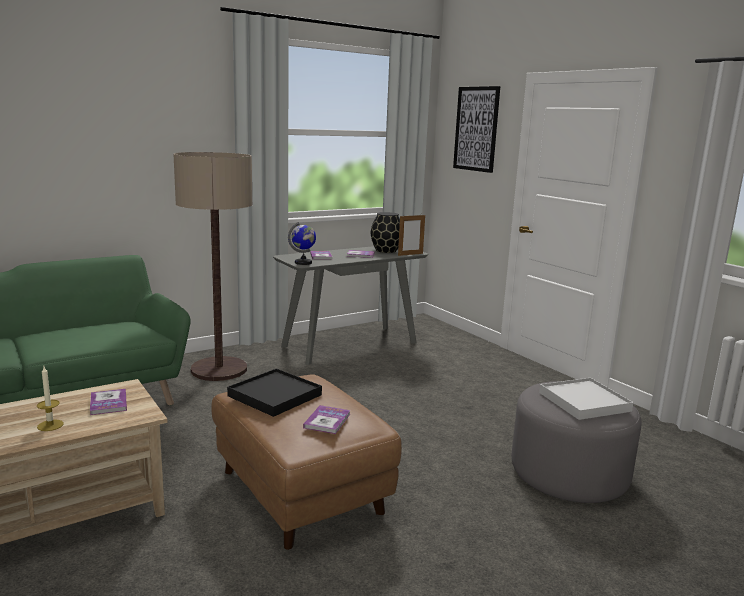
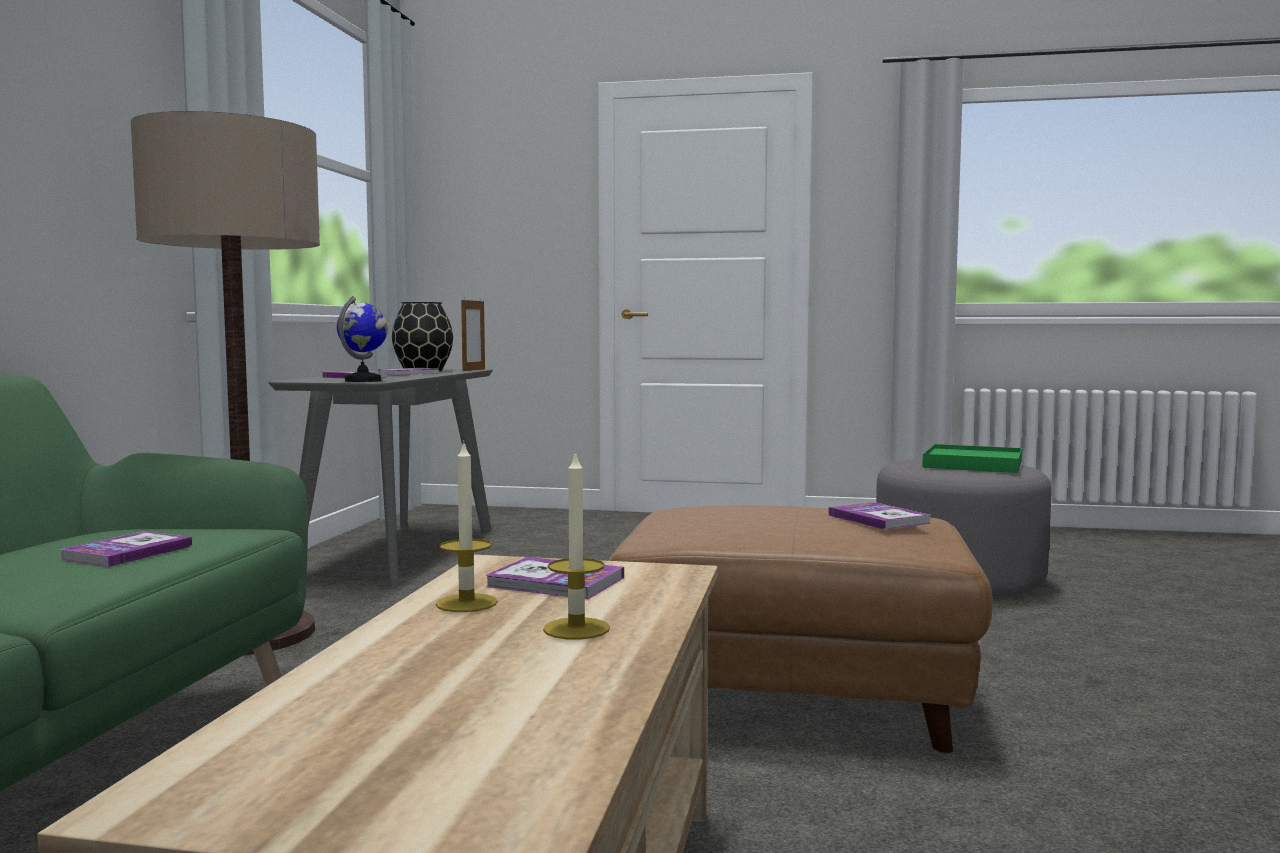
camera: 45 degrees left, 10 degrees down
black tray [227,368,322,417] -> none
picture [453,86,500,173] -> none
white tray [539,378,634,420] -> green tray [922,444,1022,473]
none -> book [59,531,192,567]
none -> candle [436,440,498,612]

